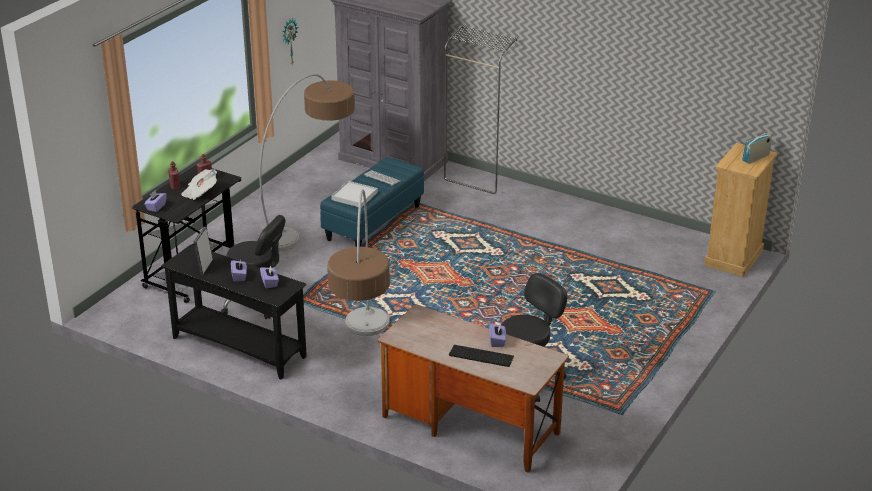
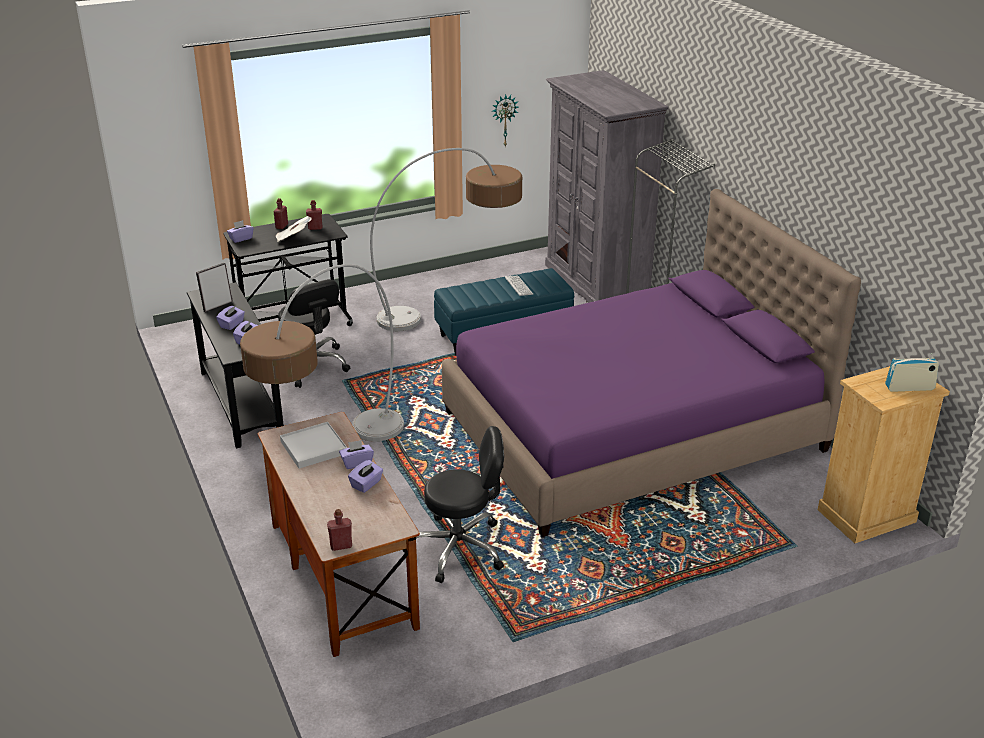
camera: 35 degrees right, 0 degrees up
white tray [331,181,378,208] -> white tray moved to [280,422,347,469]
keyboard [449,345,514,367] -> none
none -> red bottle [327,509,352,551]
none -> purple tissue box [339,440,374,469]
none -> purple bed [442,189,861,537]

